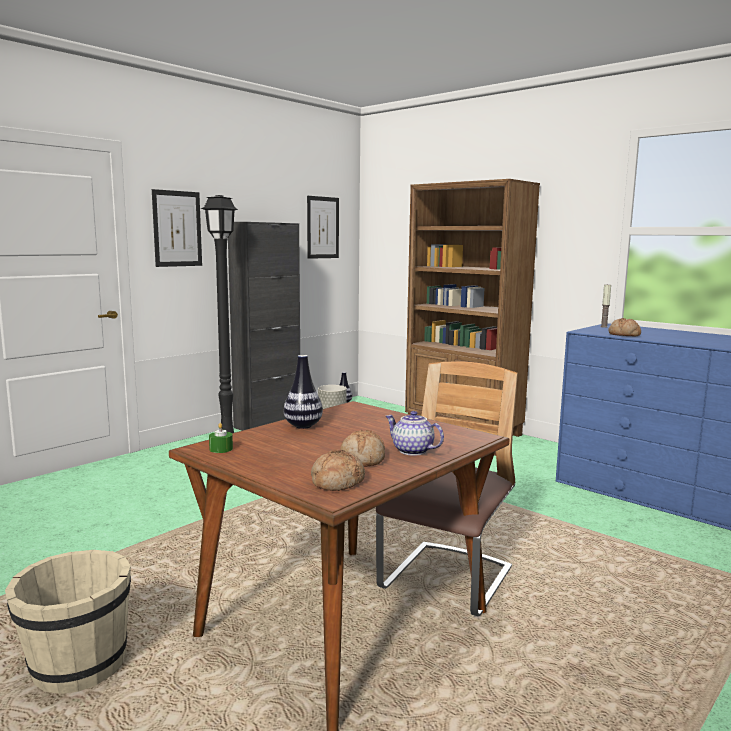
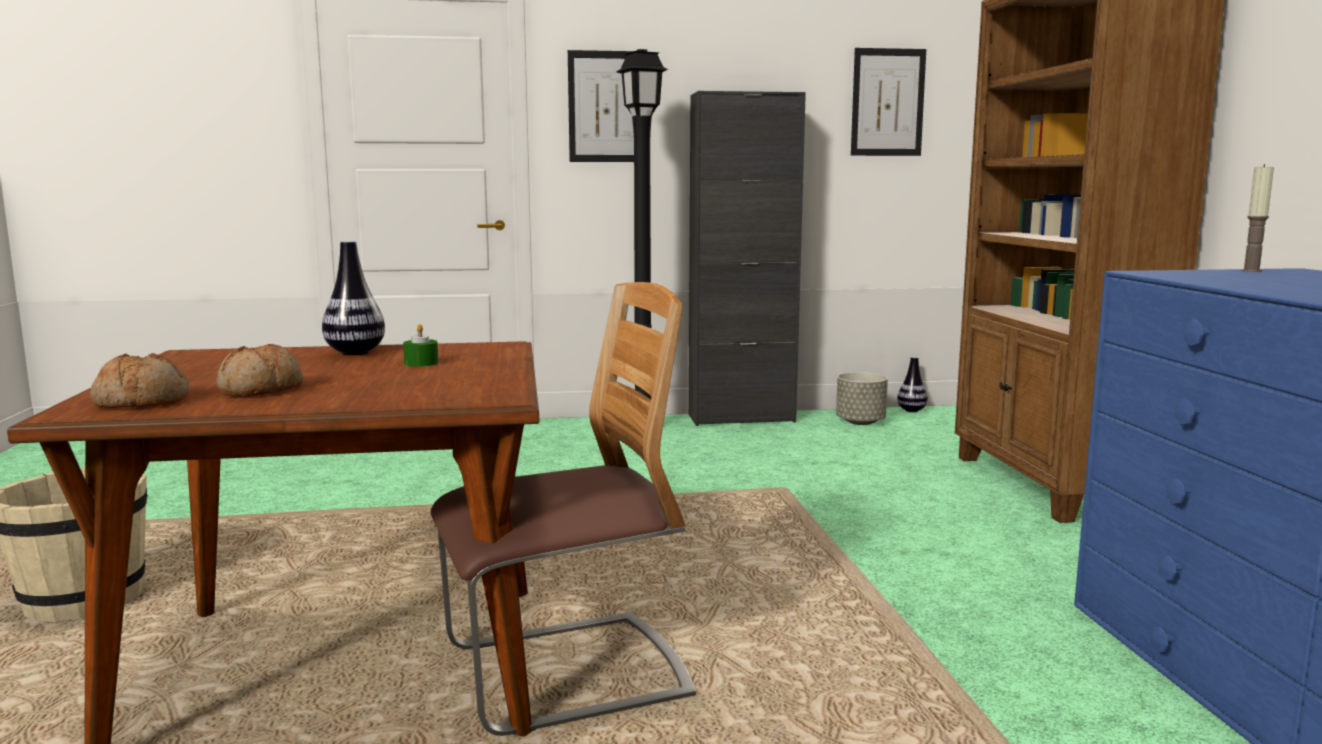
camera: 40 degrees right, 0 degrees up
green candle [209,423,233,453] -> green candle moved to [403,324,438,367]
teapot [386,411,444,455] -> none
bread [608,318,641,336] -> none

